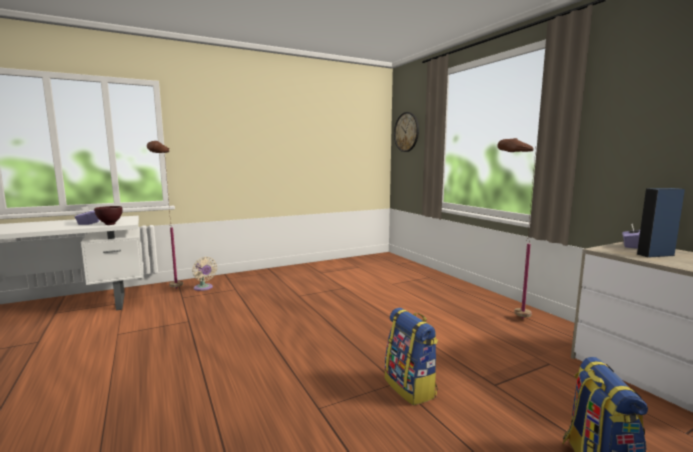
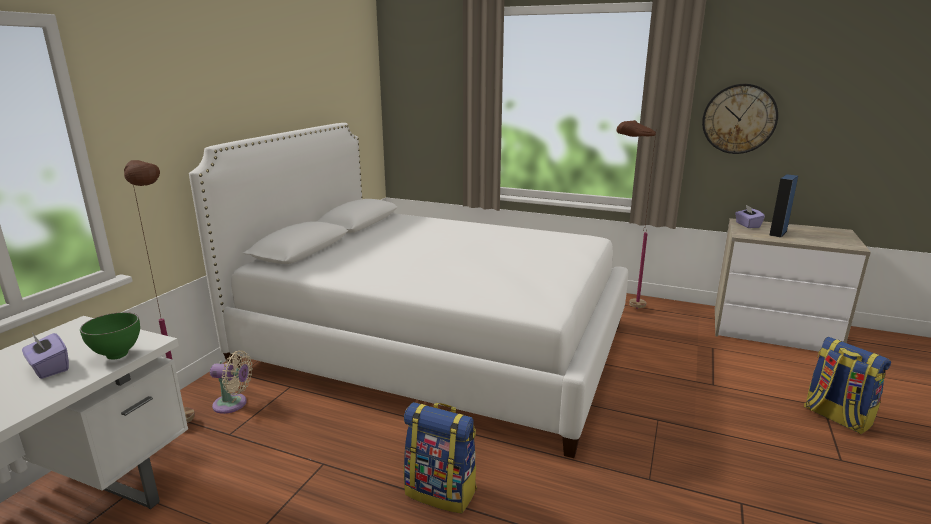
camera: 40 degrees left, 10 degrees up
brown bowl [94,206,122,225] -> green bowl [80,312,140,360]
backpack [385,308,438,405] -> backpack moved to [404,402,477,514]
wall clock [394,112,419,152] -> wall clock moved to [702,84,778,154]
none -> white bed [189,123,628,458]

